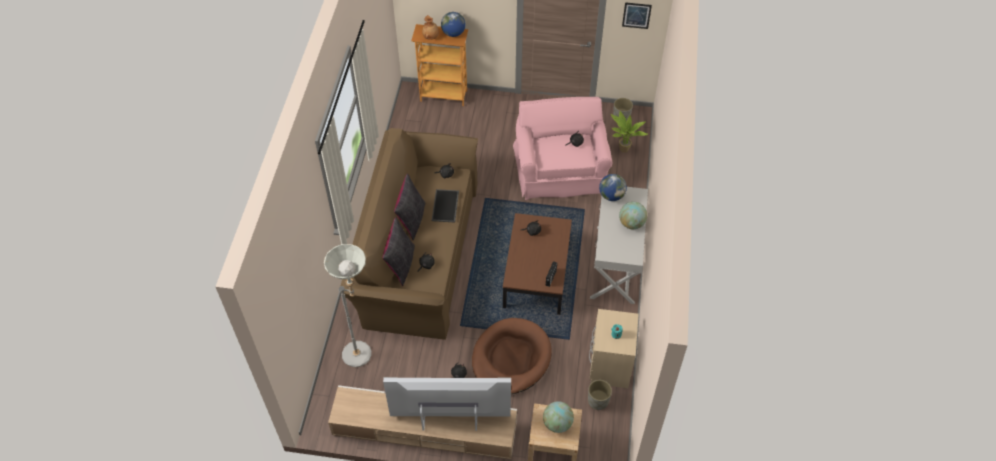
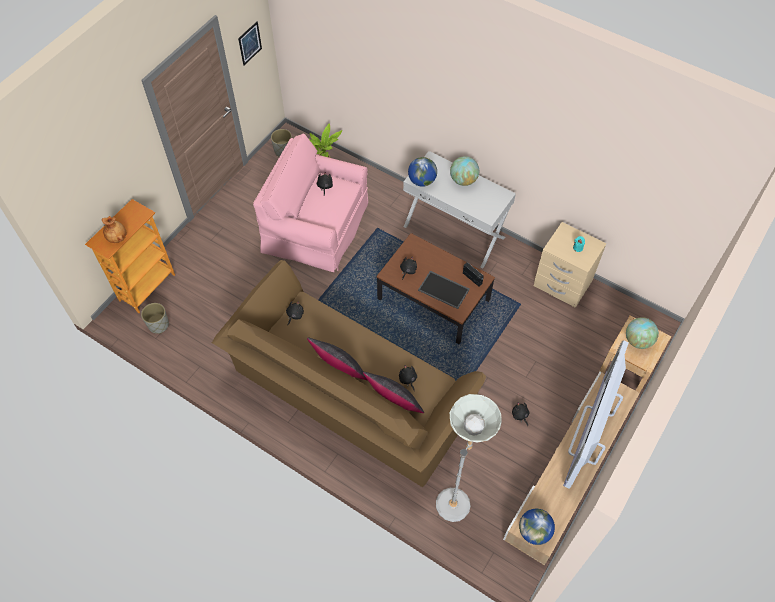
camera: 65 degrees left, 5 degrees up
tray [432,189,459,223] -> tray moved to [418,271,470,309]
globe [441,12,465,37] -> globe moved to [519,509,555,545]
brown dog bed [472,318,551,394] -> none
grey planter [588,380,612,410] -> grey planter moved to [141,303,169,334]

